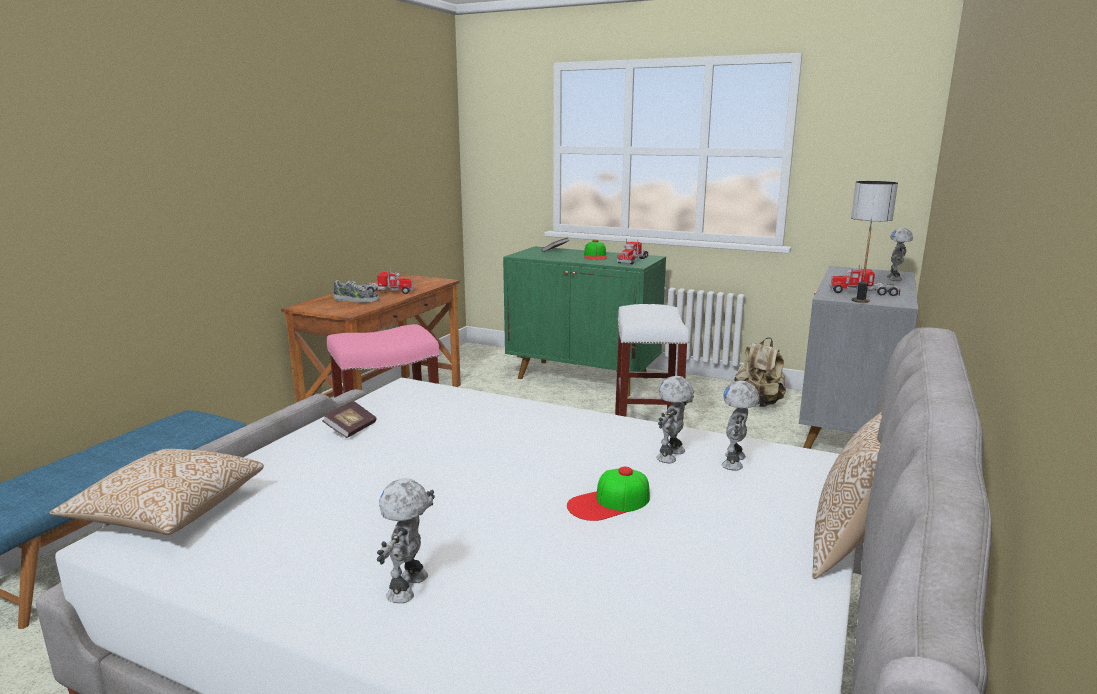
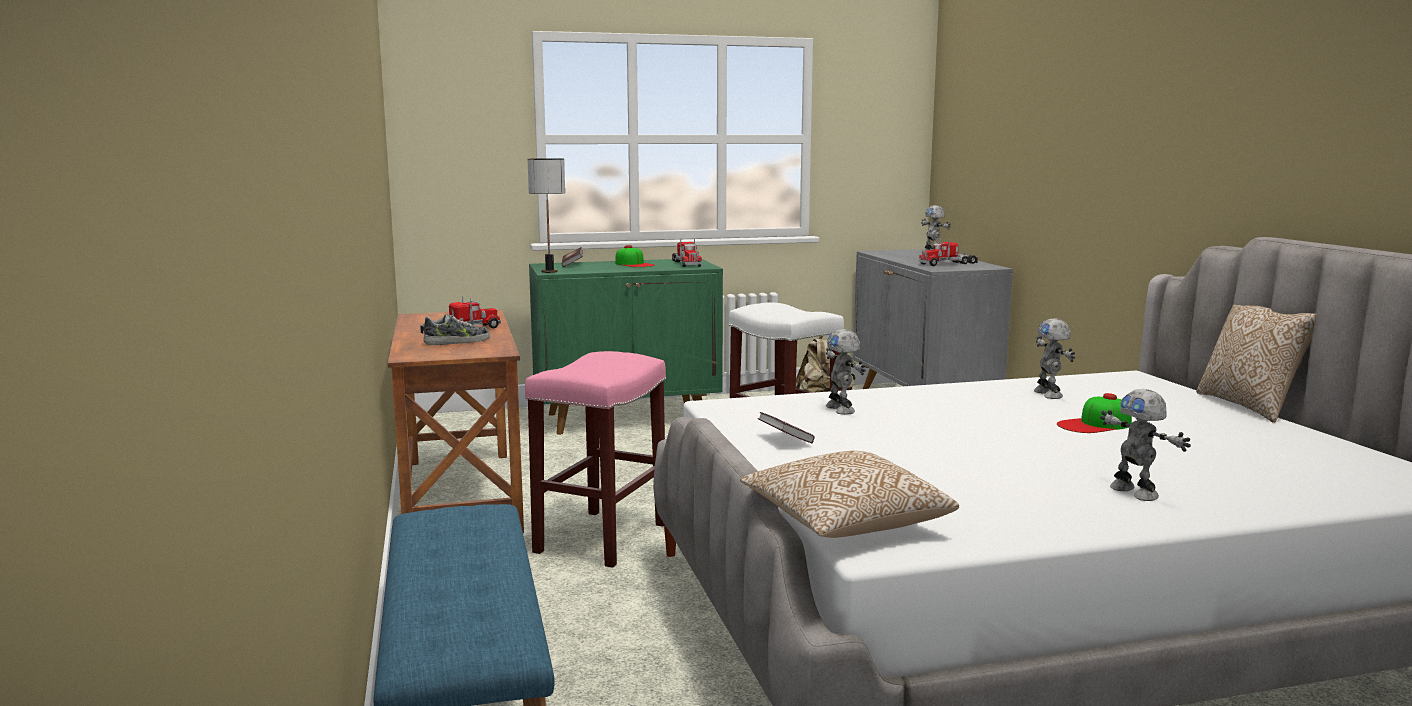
camera: 40 degrees left, 5 degrees down
cap [567,466,650,521] -> cap turned 45 degrees clockwise [1057,393,1132,433]
toy robot [722,381,759,471] -> toy robot moved to [826,329,866,415]
table lamp [851,181,898,303] -> table lamp moved to [528,158,565,273]

